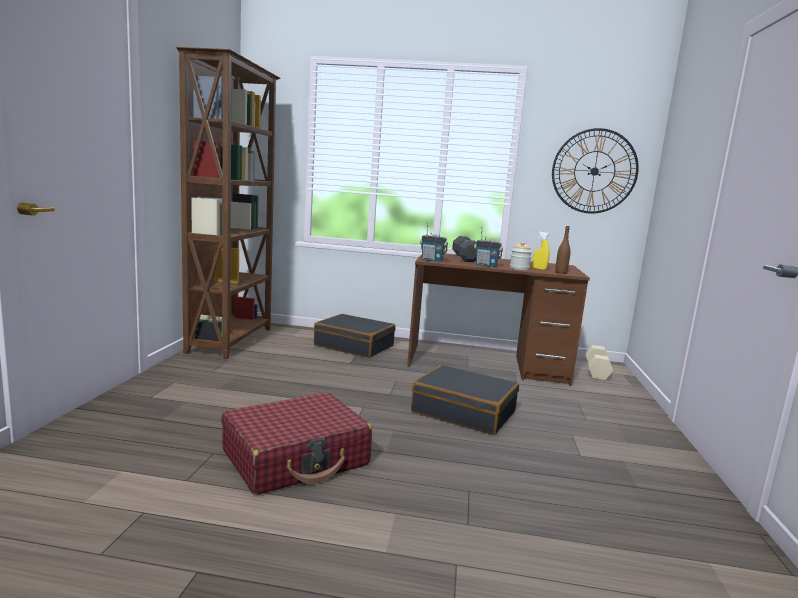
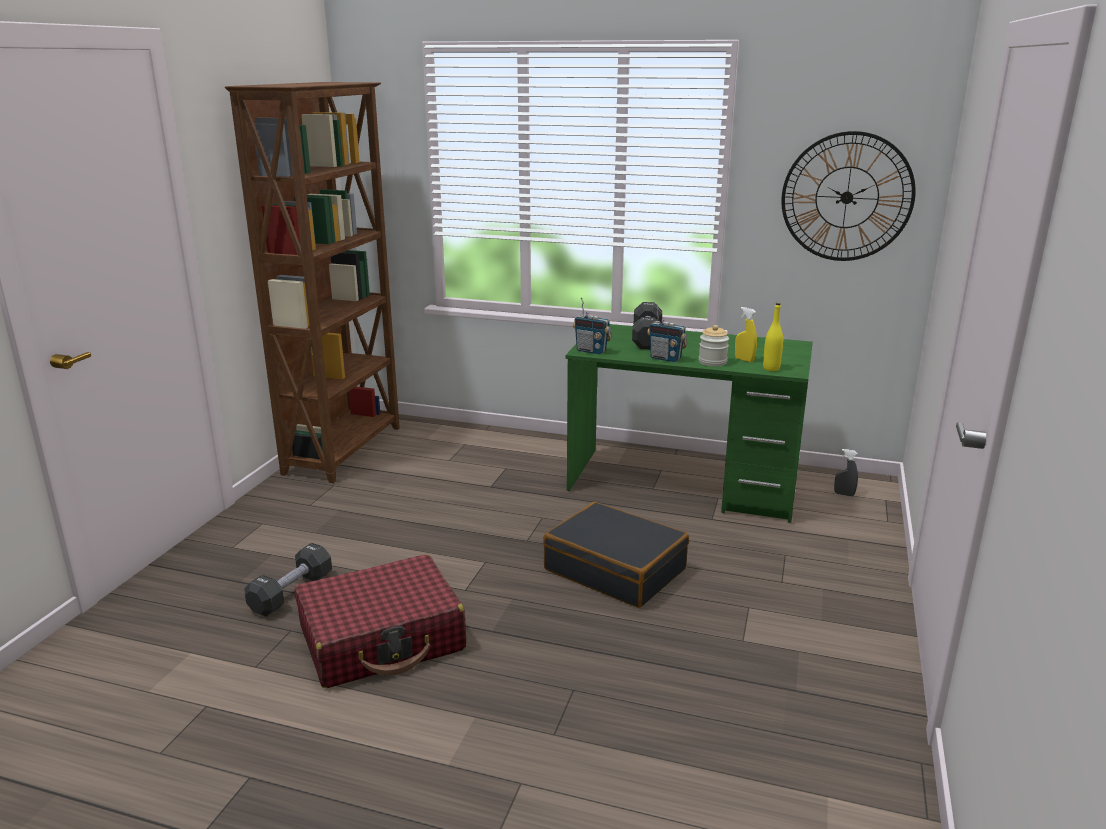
camera: 10 degrees right, 10 degrees up
black suitcase [314,314,396,358] -> none
brown desk [407,254,590,386] -> green desk [565,324,813,523]
brown bottle [555,226,570,274] -> yellow bottle [763,303,783,371]
beige dumbbell [585,345,613,380] -> grey spray bottle [834,449,858,497]
none -> black dumbbell [244,543,332,617]

